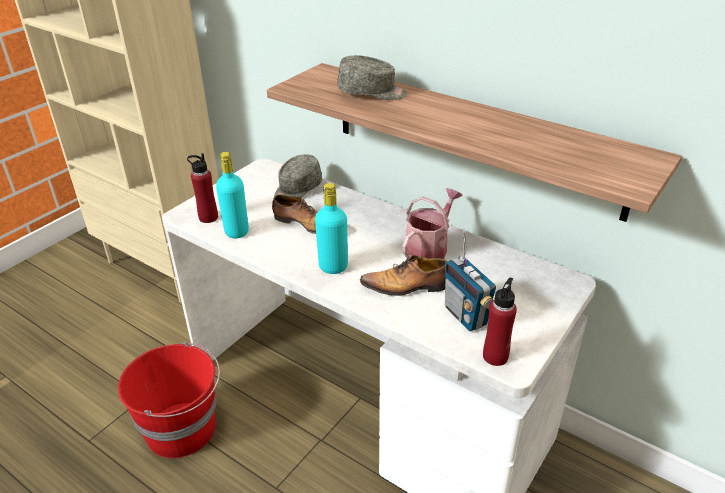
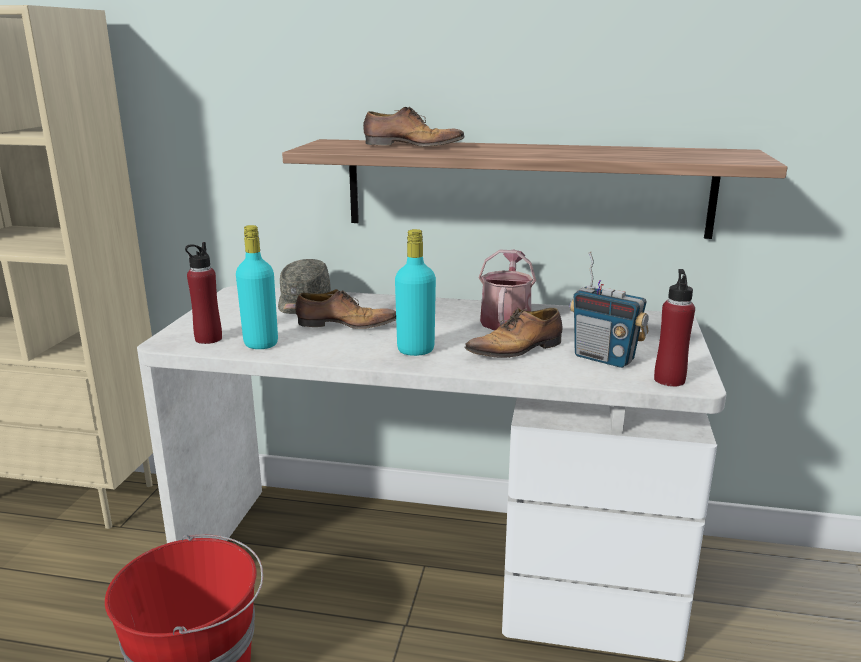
camera: 25 degrees left, 15 degrees down
grey cap [337,55,407,100] -> shoe [363,107,465,147]

